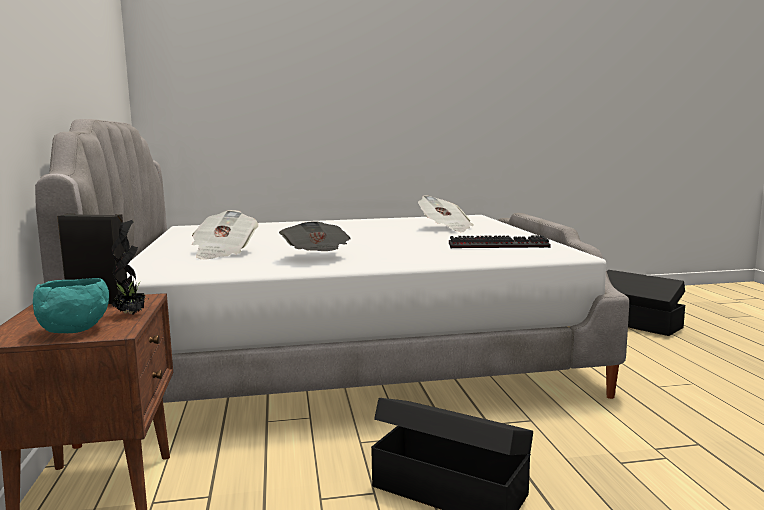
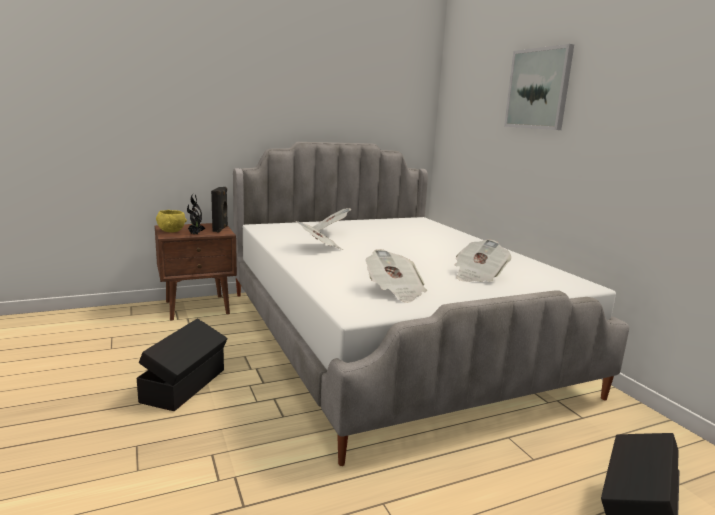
camera: 75 degrees right, 5 degrees up
turquoise bowl [33,278,109,333] -> yellow bowl [156,210,187,233]
keyboard [449,235,551,248] -> newspaper [365,249,427,303]
none -> picture [504,44,574,130]

